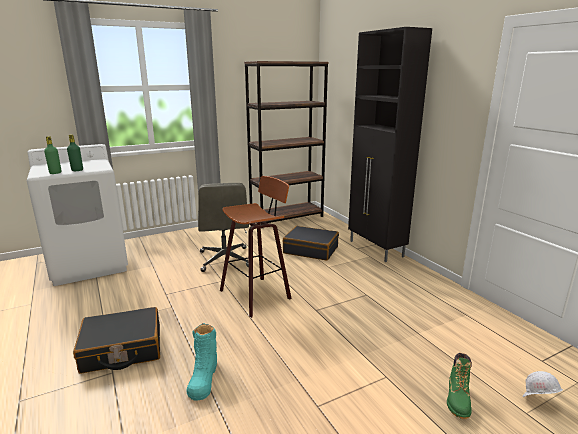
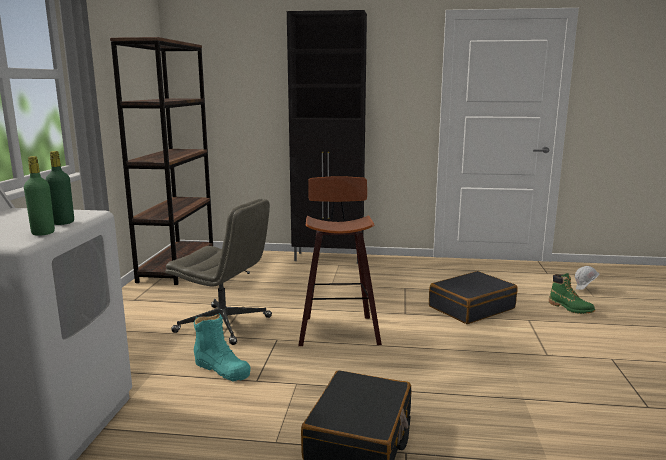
camera: 55 degrees left, 5 degrees down
turquoise boot [187,323,217,401] -> turquoise boot moved to [194,314,250,381]
black suitcase [283,226,339,260] -> black suitcase moved to [429,271,518,324]

